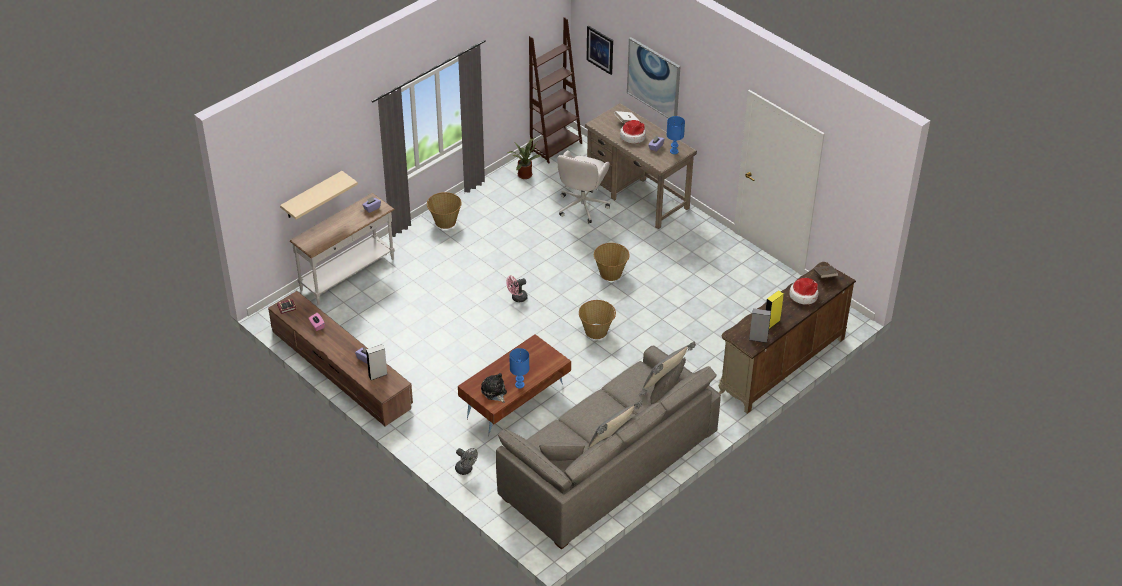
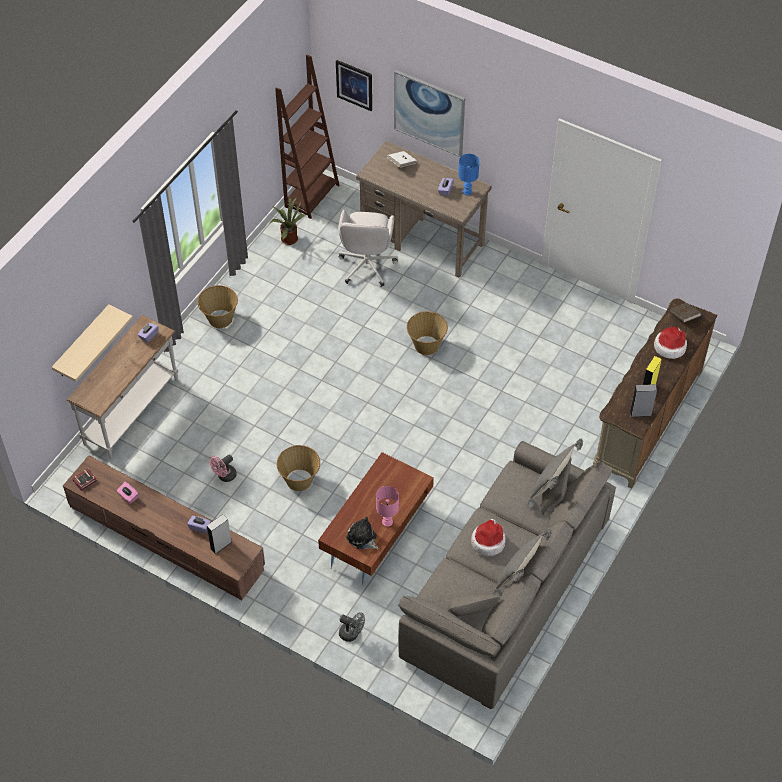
camera: 15 degrees left, 10 degrees up
pink fan [506,275,528,302] -> pink fan moved to [209,455,237,482]
blue table lamp [509,348,529,388] -> pink table lamp [376,486,399,527]
basket [579,300,616,339] -> basket moved to [277,445,320,491]
hat [620,120,646,144] -> hat moved to [471,519,506,556]

